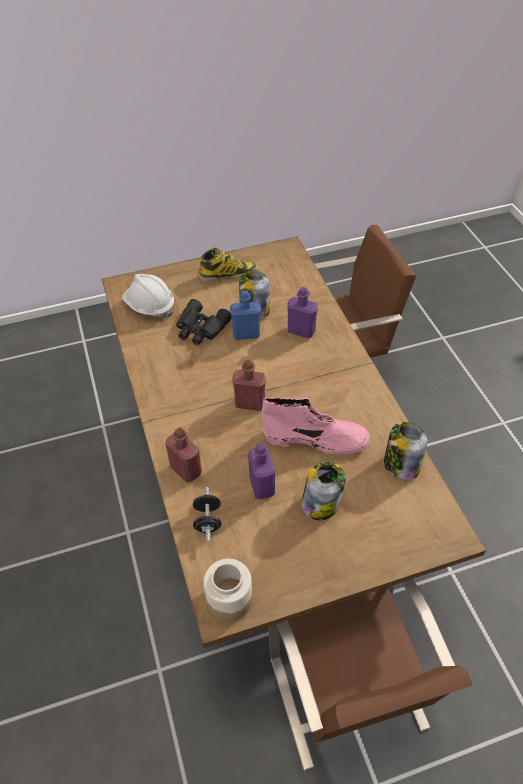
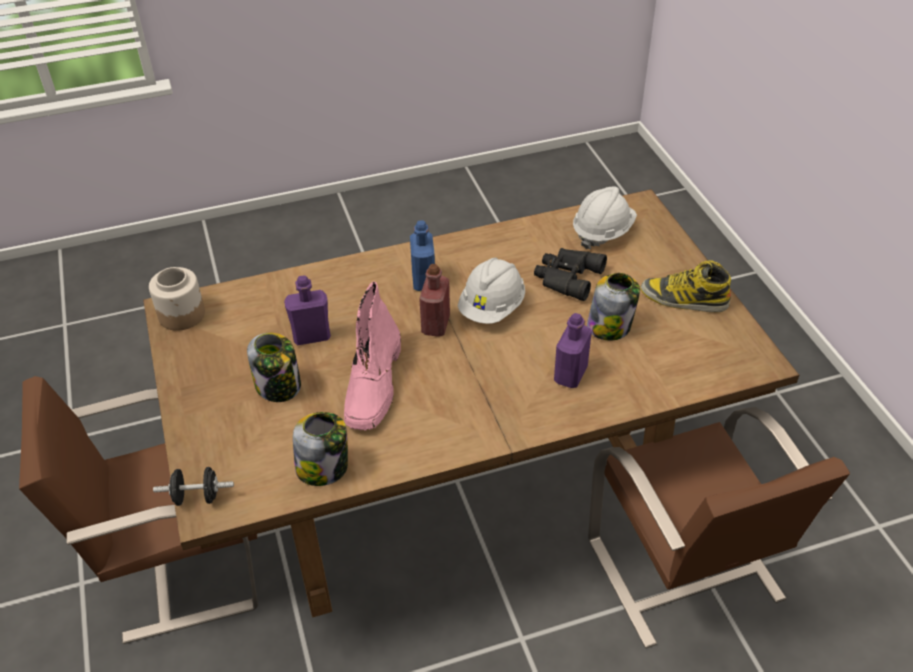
camera: 90 degrees right, 5 degrees down
red bottle [165,427,202,483] -> none
black dumbbell [193,487,222,542] -> black dumbbell moved to [153,467,234,506]
boot [199,247,259,282] -> boot turned 120 degrees clockwise [641,260,731,312]
blue bottle [230,290,261,340] -> blue bottle moved to [410,220,435,291]
none -> white hard hat [458,258,525,324]

